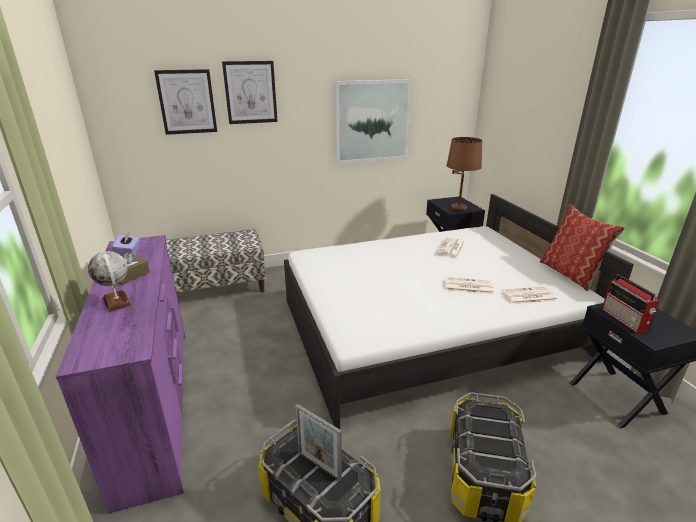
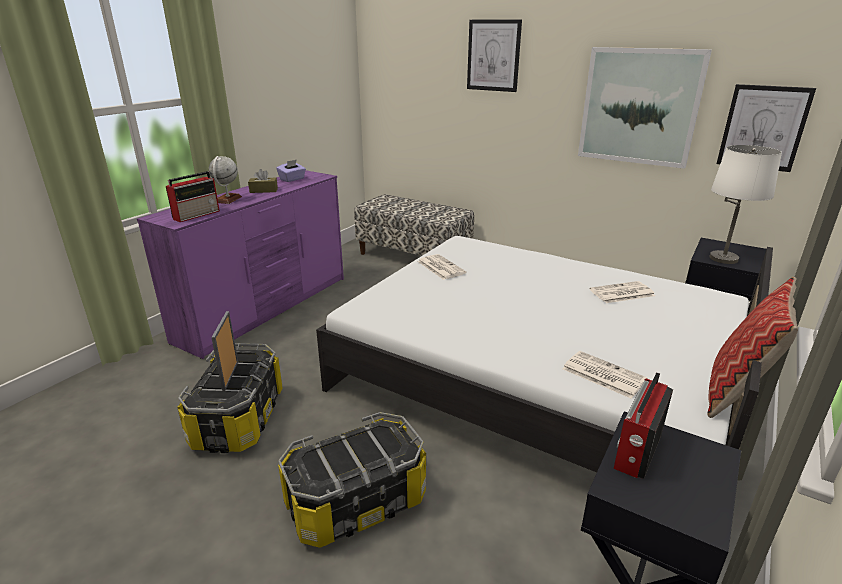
camera: 50 degrees right, 0 degrees up
picture [154,69,217,135] -> picture moved to [717,84,816,172]
brown table lamp [446,137,482,211] -> white table lamp [709,145,782,264]
newspaper [446,277,494,294] -> newspaper moved to [418,254,466,280]
none -> radio [166,171,220,222]

